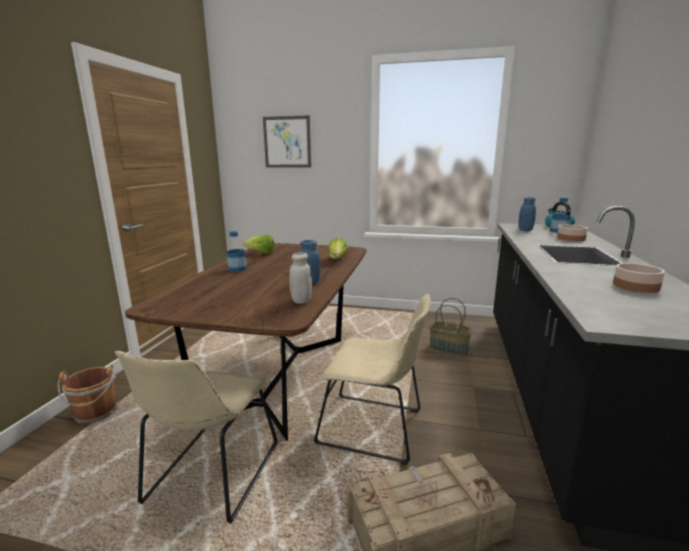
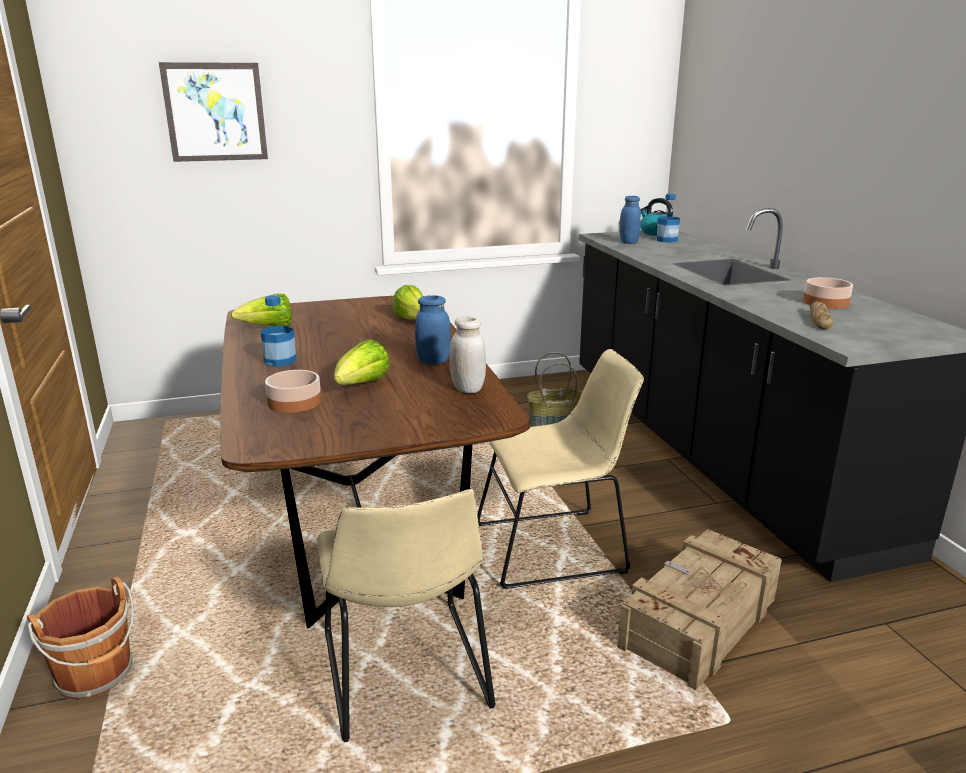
camera: 30 degrees left, 5 degrees up
bowl [557,225,588,241] -> bowl moved to [265,370,321,413]
none -> lettuce [334,340,390,385]
none -> bread [810,301,833,329]

